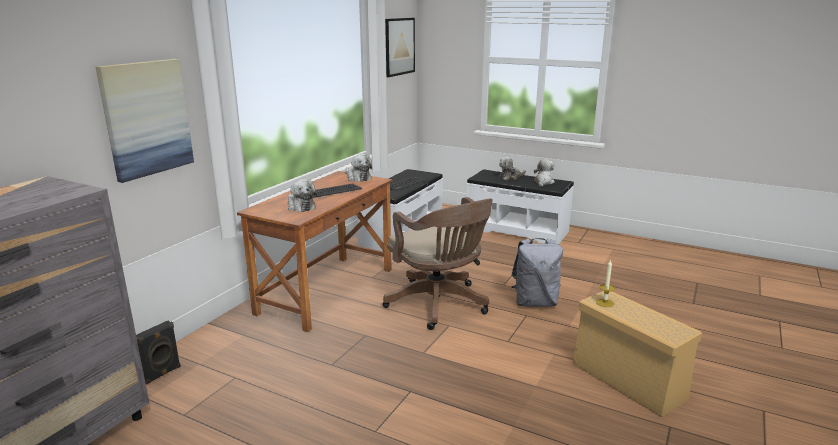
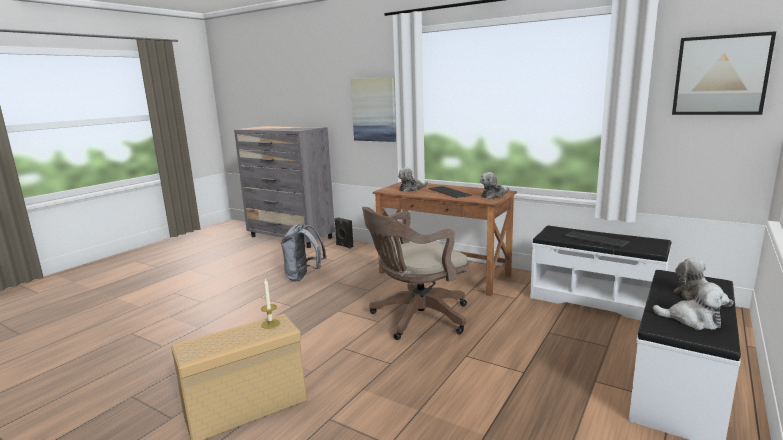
camera: 95 degrees right, 5 degrees down
grey backpack [511,238,563,307] -> grey backpack moved to [281,224,327,282]

